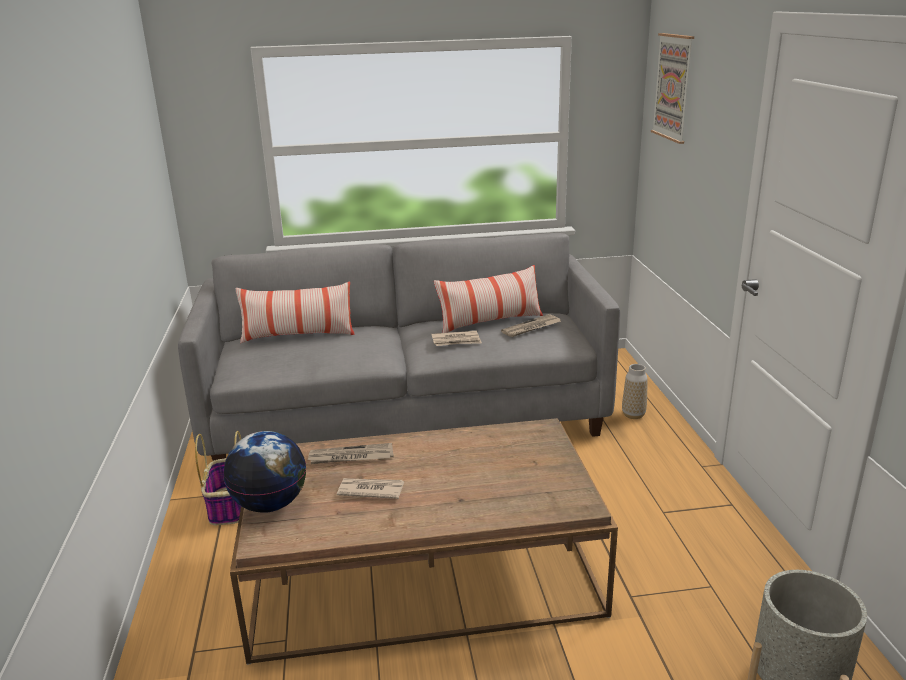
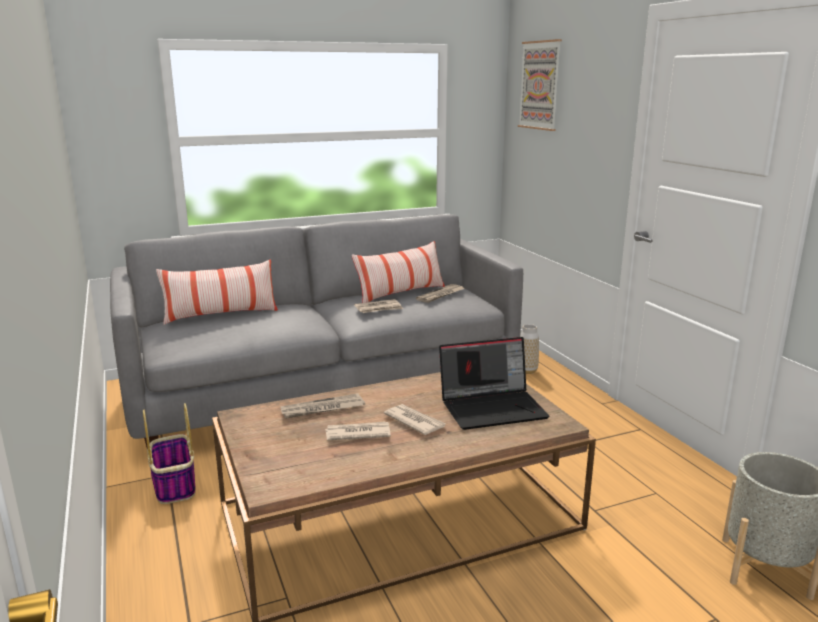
camera: 15 degrees left, 5 degrees down
globe [223,431,306,513] -> none
none -> newspaper [384,404,446,435]
none -> laptop [439,337,550,430]

